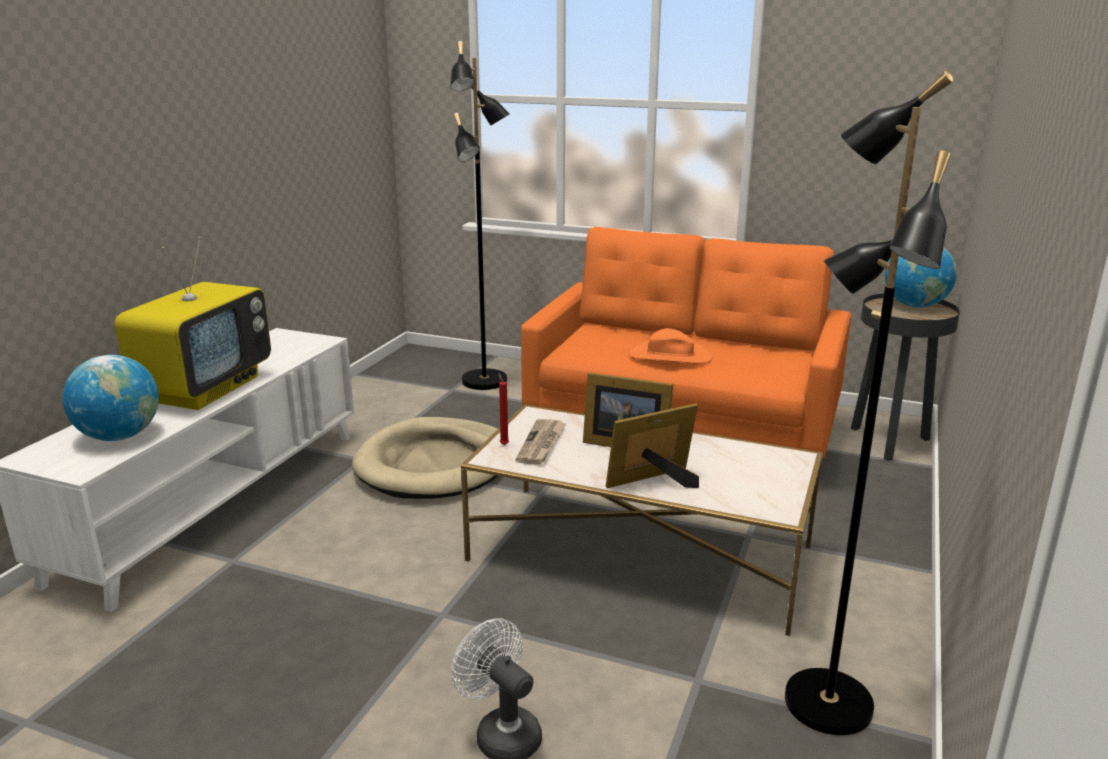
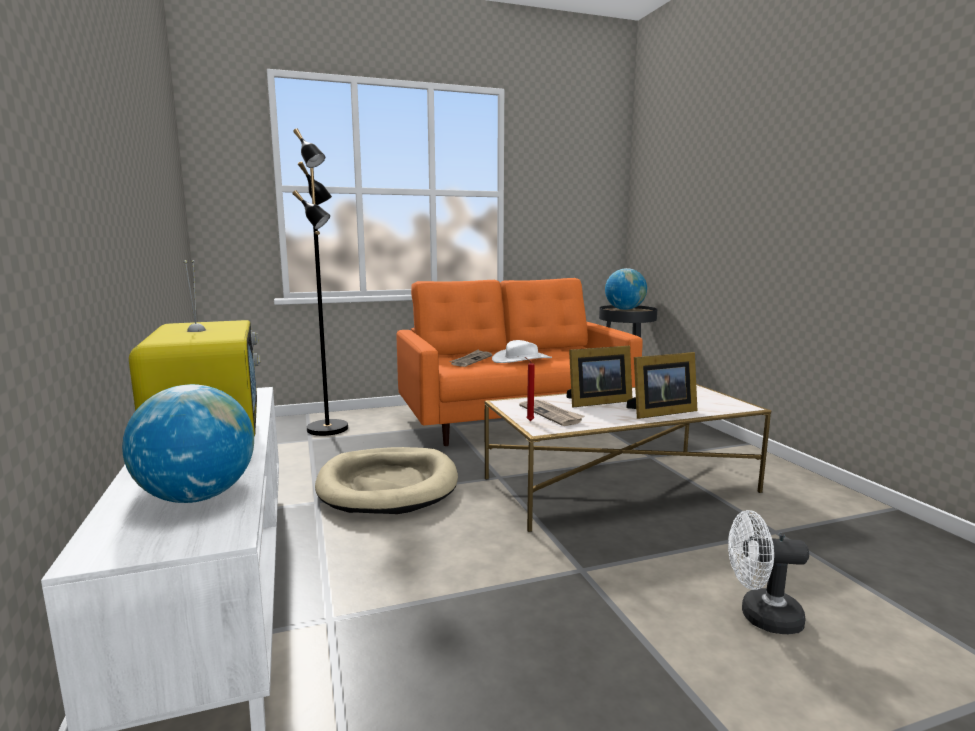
camera: 40 degrees left, 10 degrees down
picture frame [606,403,699,488] -> picture frame turned 135 degrees counterclockwise [626,352,697,419]
orange hat [628,328,712,364] -> white hat [492,340,552,363]
black floor lamp [785,71,954,735] -> none
none -> newspaper [449,350,492,367]

